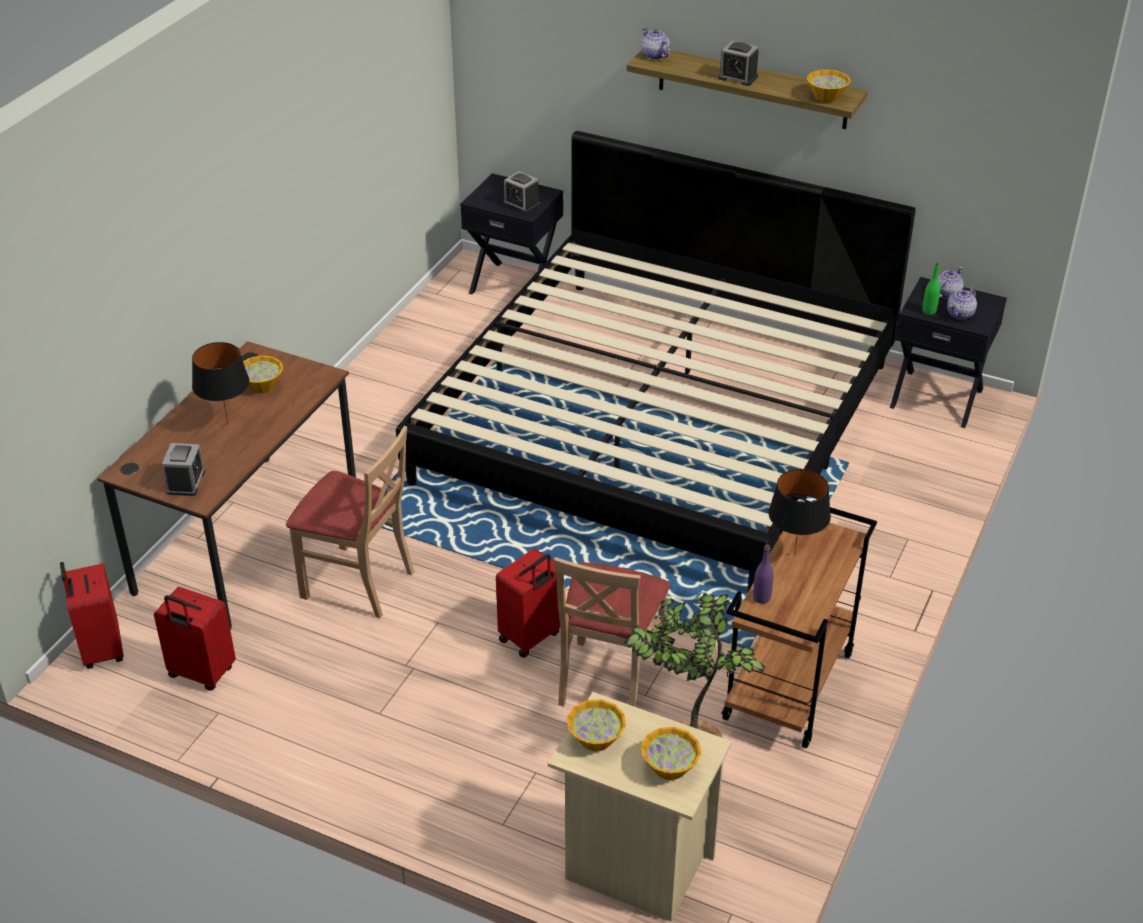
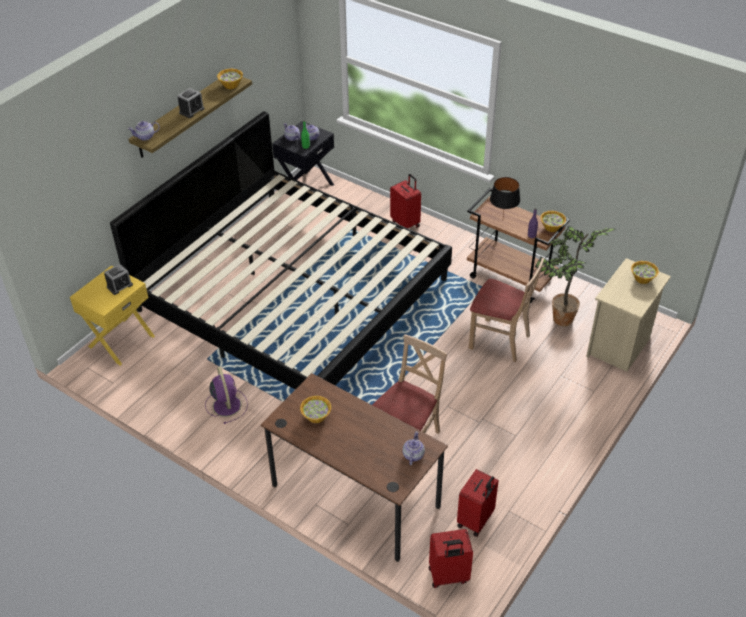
camera: 80 degrees left, 5 degrees up
alarm clock [162,443,205,496] -> teapot [403,431,425,465]
black table lamp [192,342,250,424] -> none
black nightstand [460,173,563,294] -> yellow nightstand [70,265,155,366]
red suitcase [496,548,560,658] -> red suitcase moved to [390,174,421,228]
bowl [567,699,626,751] -> bowl moved to [540,211,566,232]
none -> purple fan [205,367,248,424]

